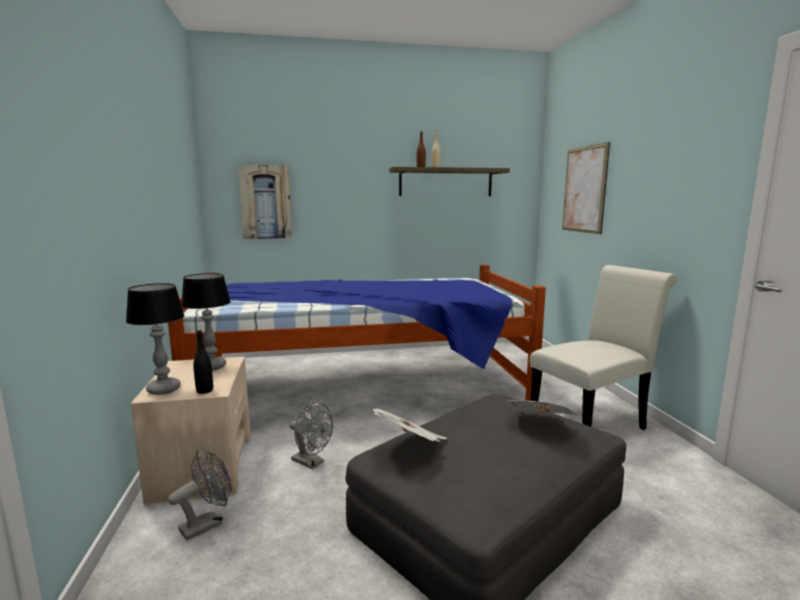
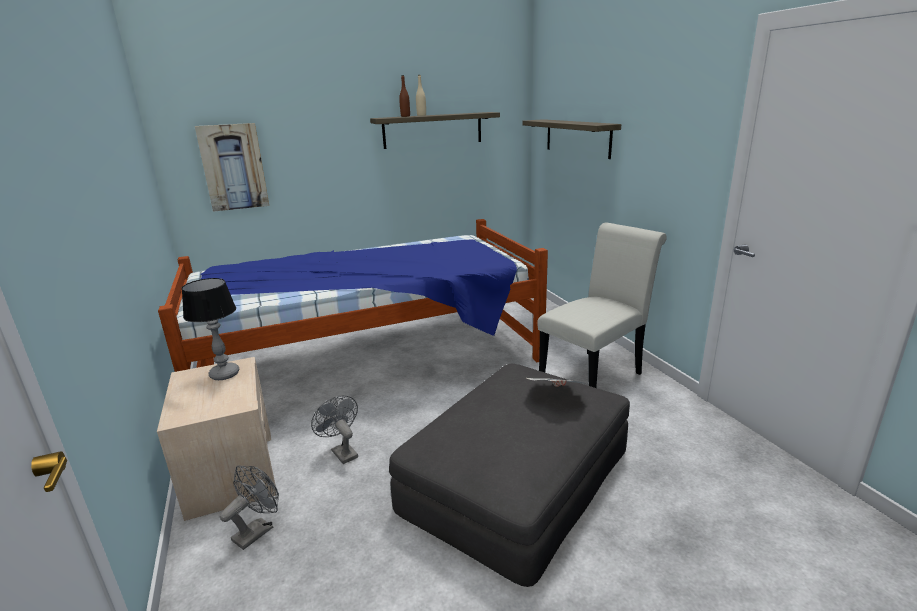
camera: 10 degrees left, 10 degrees up
table lamp [126,283,184,395] -> none
black bottle [193,330,213,394] -> none
grey fan [290,402,333,469] -> grey fan turned 150 degrees counterclockwise [311,395,358,464]
newspaper [372,409,447,442] -> none
picture [562,142,610,234] -> shelf [523,119,621,159]

